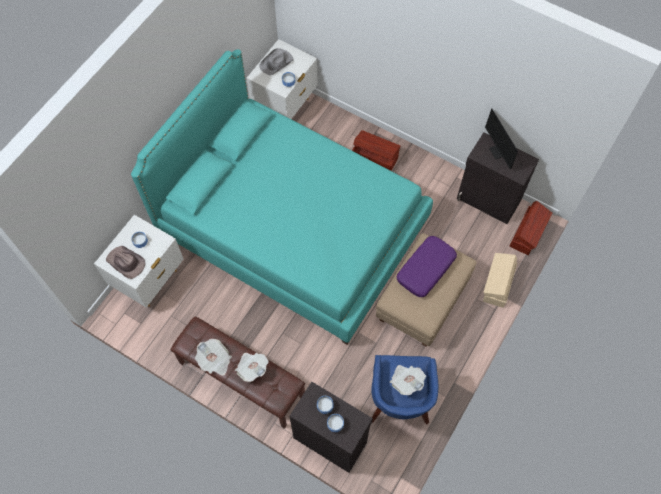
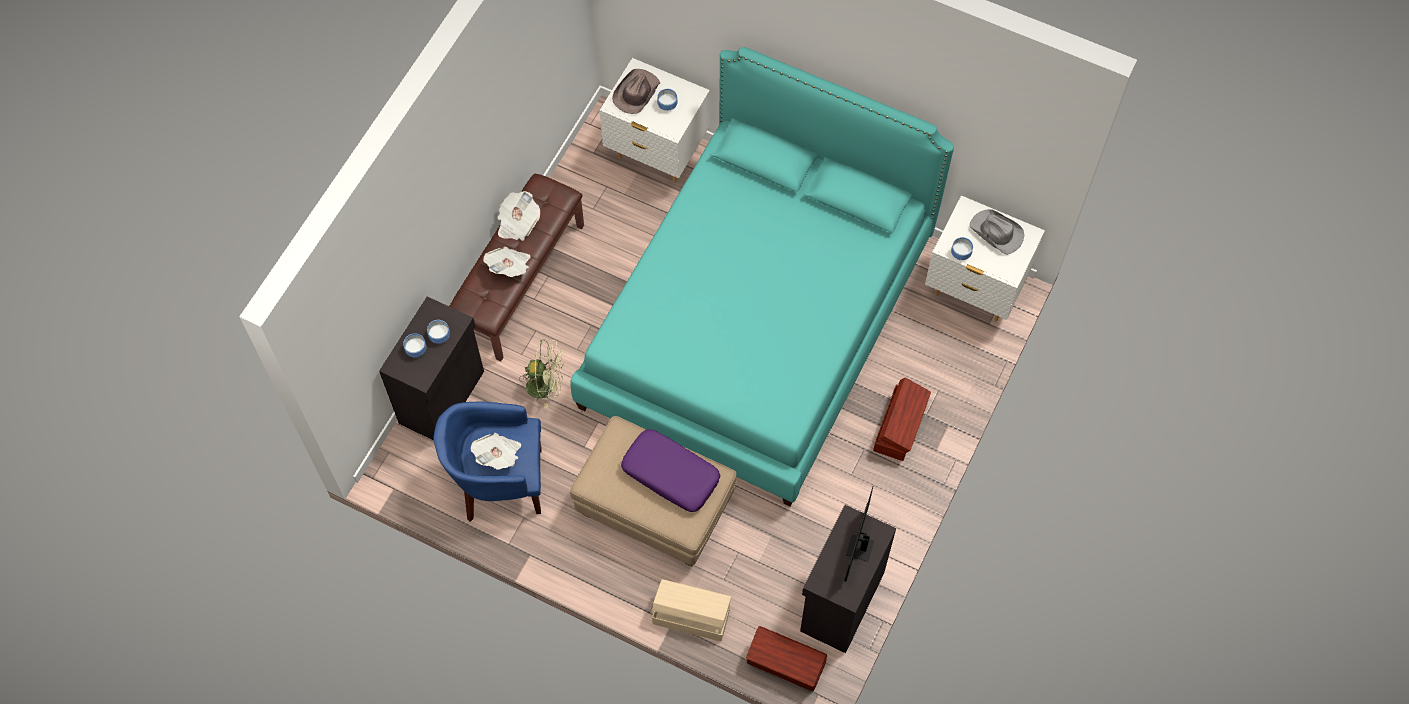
camera: 85 degrees right, 0 degrees up
monitor [485,108,525,170] -> monitor turned 45 degrees counterclockwise [844,487,874,582]
none -> green fan [519,339,563,408]

